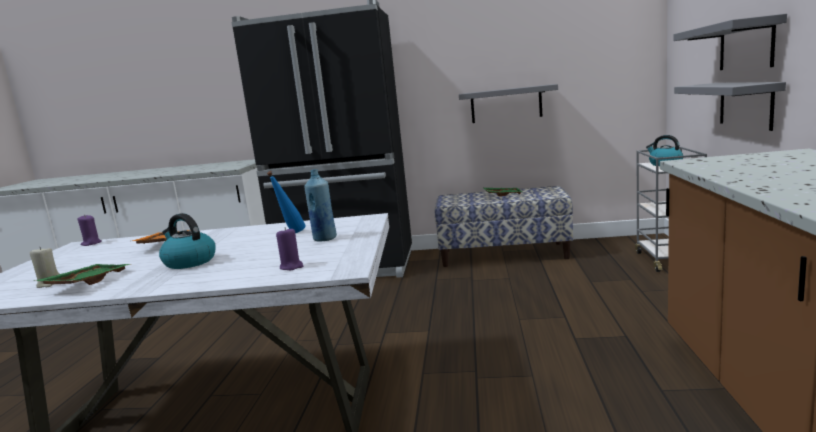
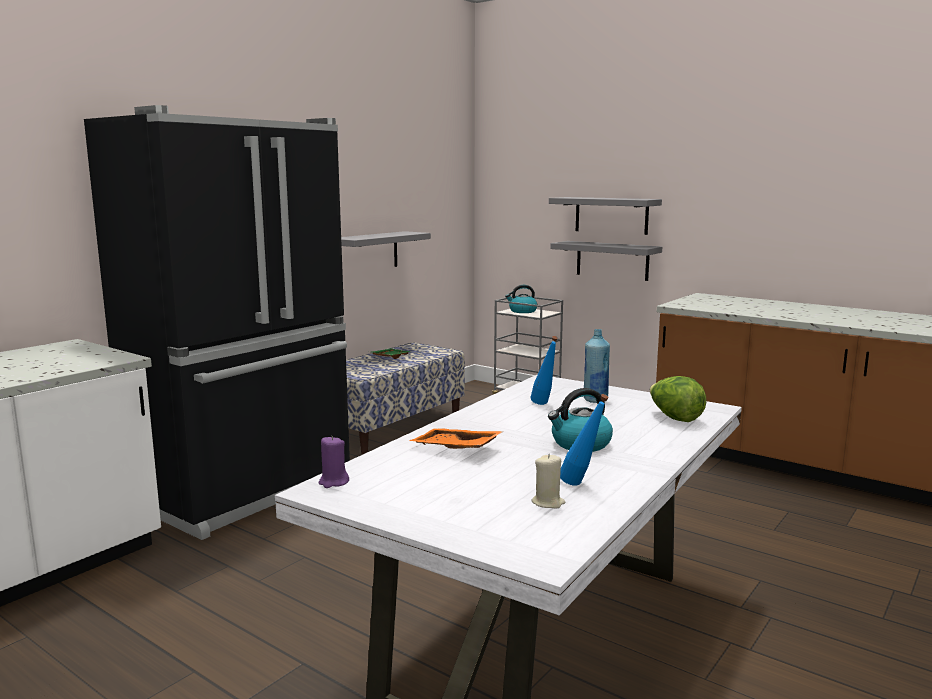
camera: 60 degrees left, 0 degrees up
green tray [34,264,131,285] -> blue bottle [560,394,609,486]
purple candle [276,227,303,270] -> lettuce [650,376,707,422]

